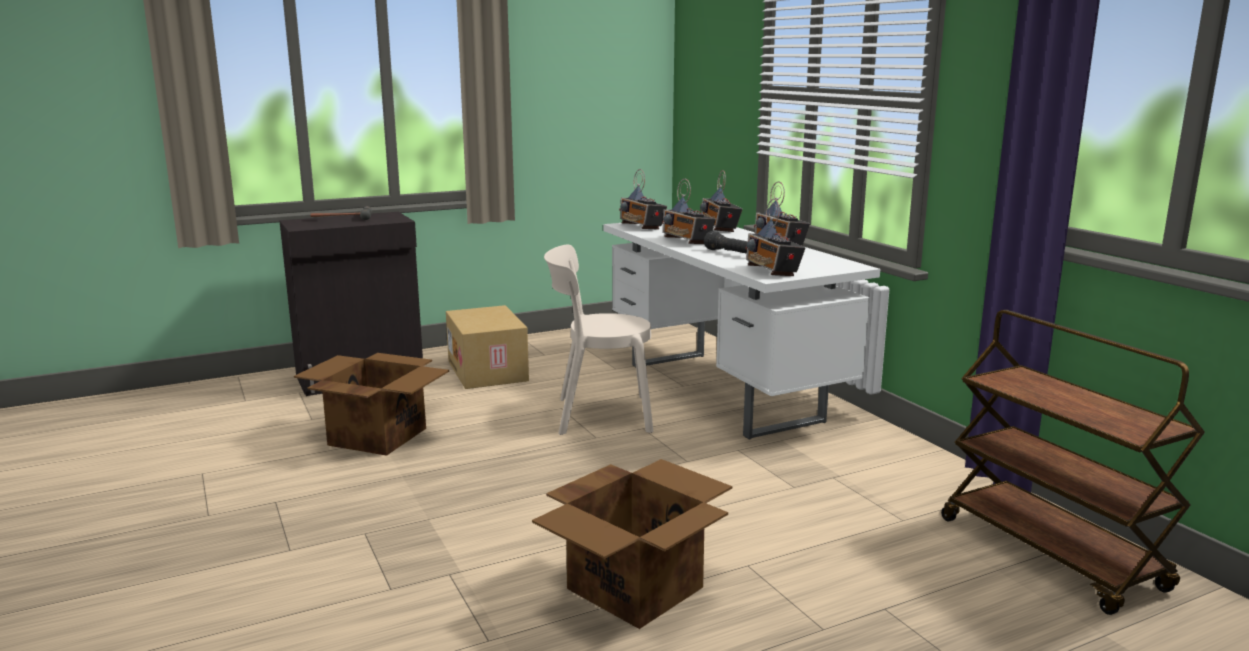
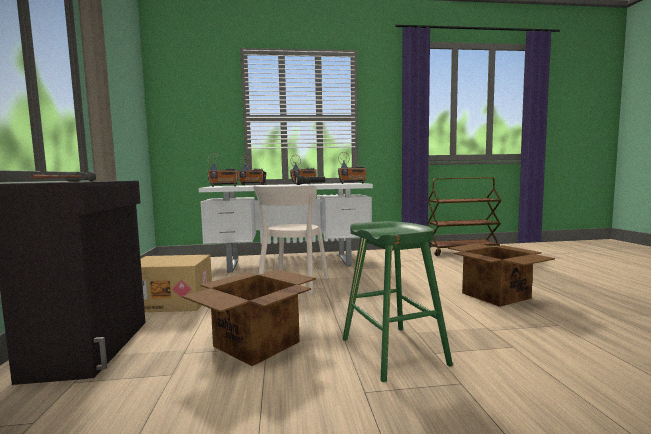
camera: 70 degrees left, 10 degrees down
radio [662,179,716,244] -> none
none -> green stool [343,221,453,382]

